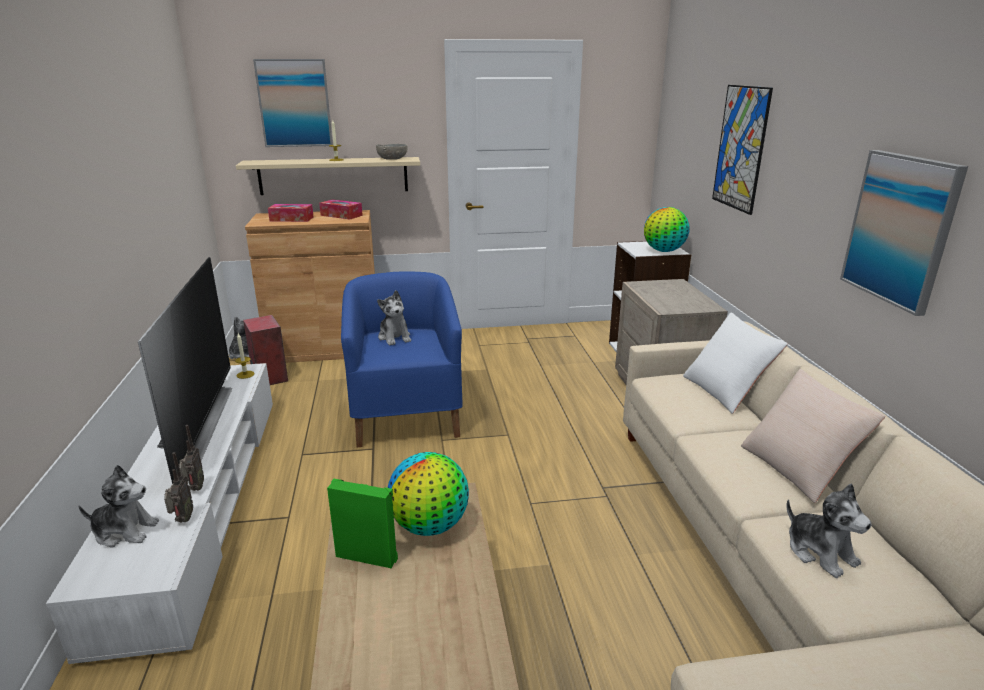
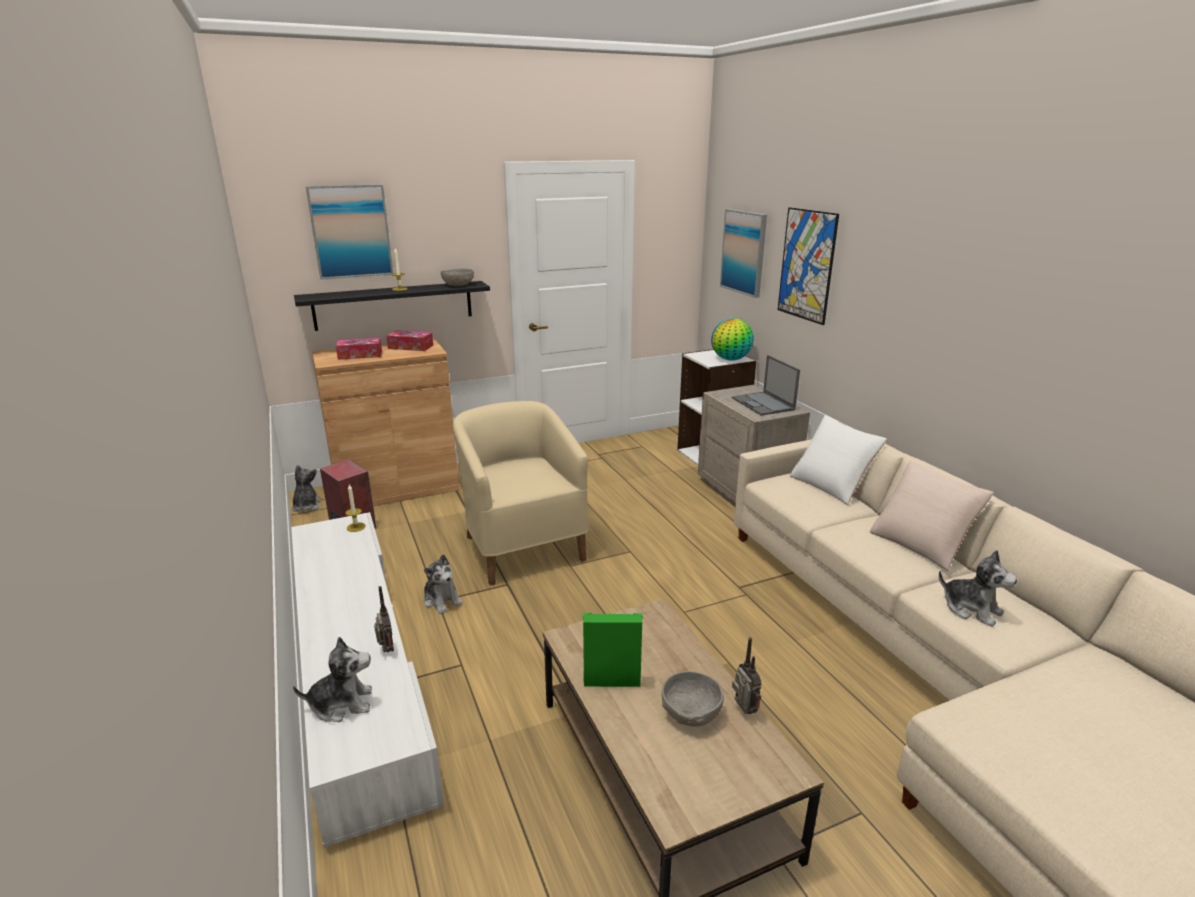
camera: 15 degrees left, 0 degrees up
television [138,257,233,484] -> none
radio [164,452,193,522] -> radio moved to [732,637,761,714]
beige shelf [236,157,420,195] -> black shelf [294,281,490,331]
blue armchair [341,272,463,447] -> beige armchair [453,401,588,586]
plush toy [377,290,411,345] -> plush toy moved to [424,554,463,614]
globe [388,452,469,536] -> none
picture [840,150,968,316] -> picture moved to [720,209,767,298]
none -> grey bowl [662,671,724,727]
none -> laptop [732,355,800,415]

